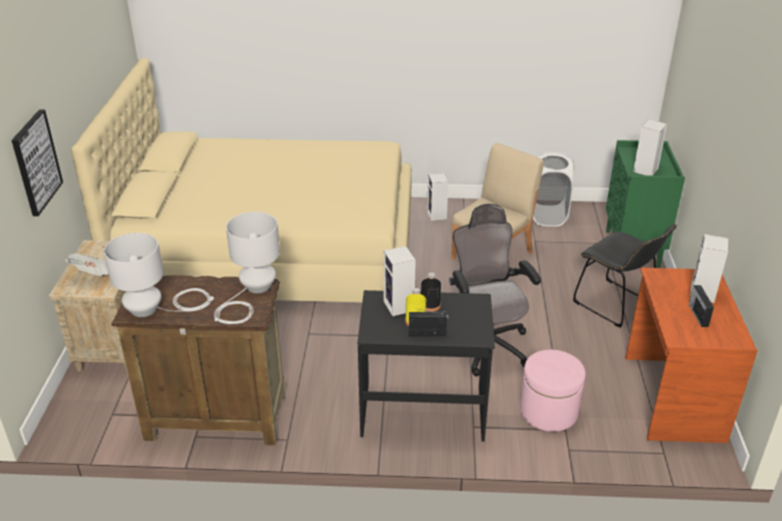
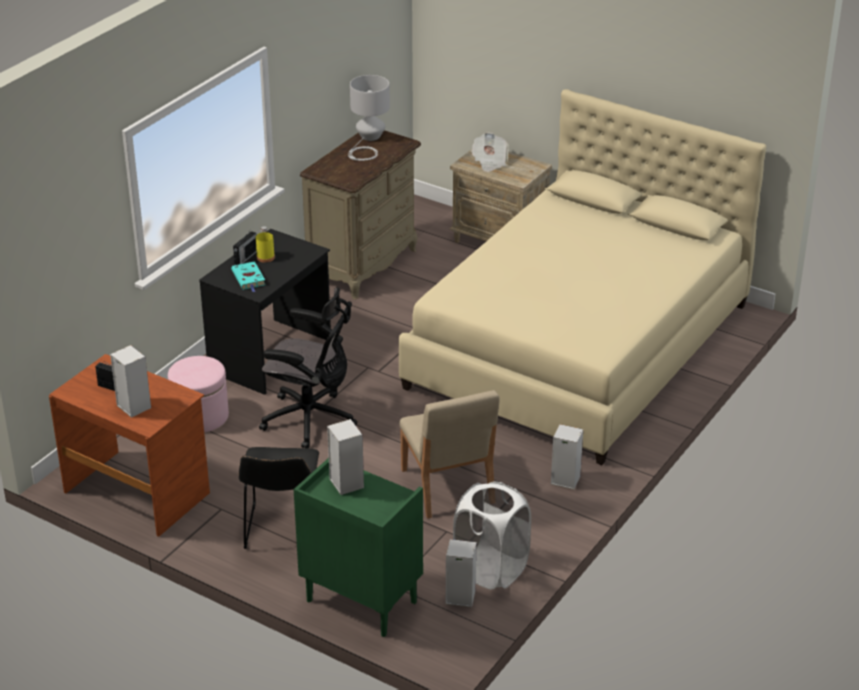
camera: 120 degrees right, 0 degrees up
picture [12,109,63,216] -> none
grey table lamp [214,212,280,324] -> none
speaker [383,246,416,316] -> speaker moved to [446,539,477,607]
black bottle [421,272,441,312] -> none
black chair [573,224,676,328] -> black chair turned 75 degrees counterclockwise [239,447,319,549]
none -> turquoise book [231,261,265,292]

